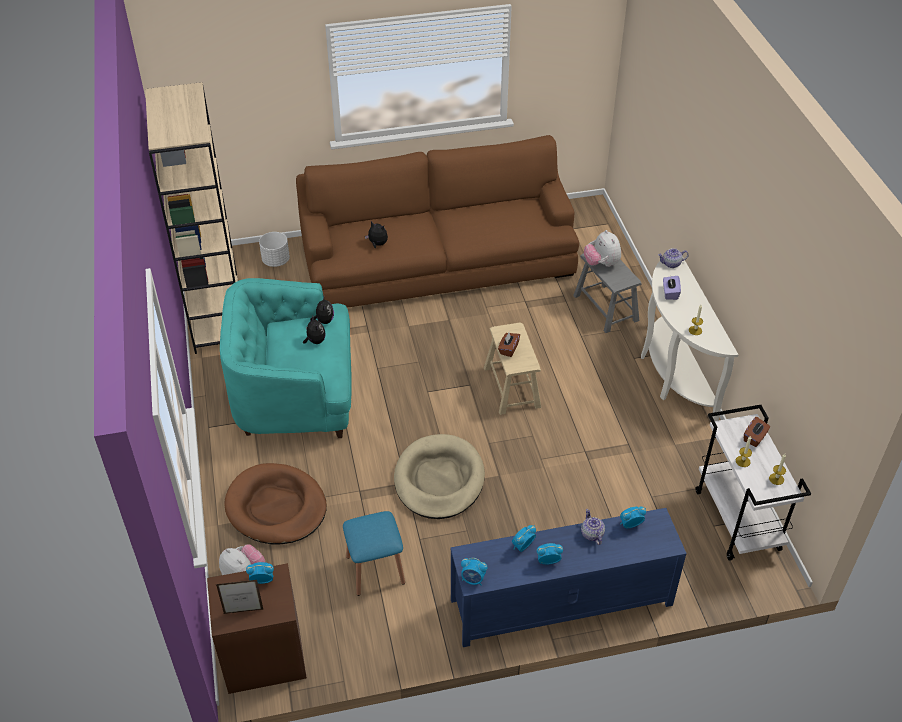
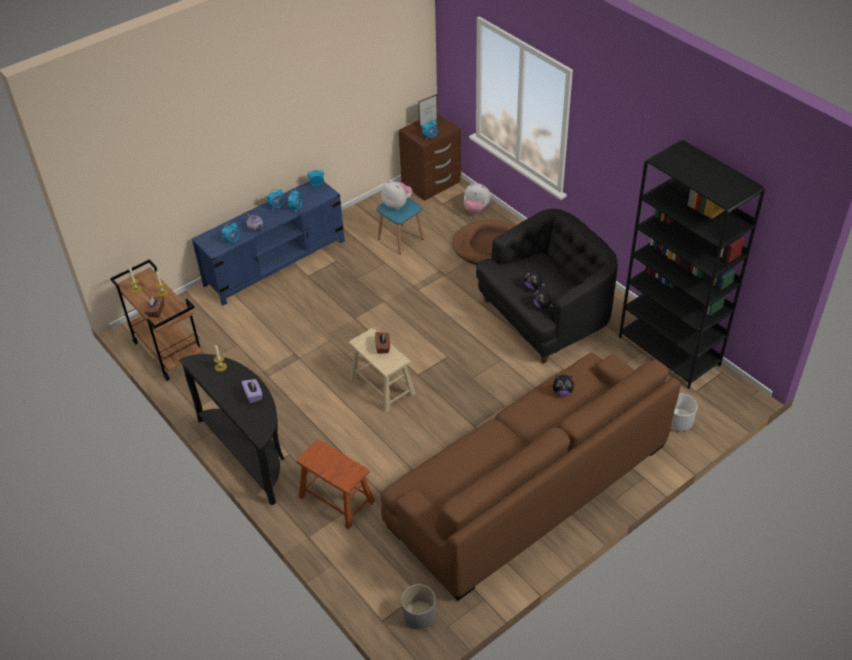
camera: 155 degrees right, 0 degrees up
beige bookcase [145,82,238,354] -> black bookcase [619,140,765,389]
turquoise armchair [220,278,352,438] -> black armchair [476,209,618,364]
beige dog bed [394,434,485,519] -> none
grey stool [573,253,642,333] -> brown stool [296,440,375,529]
plush toy [584,230,621,267] -> plush toy moved to [381,180,413,210]
white console table [641,256,739,421] -> black console table [179,354,284,506]
teapot [658,248,689,268] -> none
white cart [695,405,811,561] -> brown cart [110,260,203,381]
none -> grey planter [401,584,436,630]

